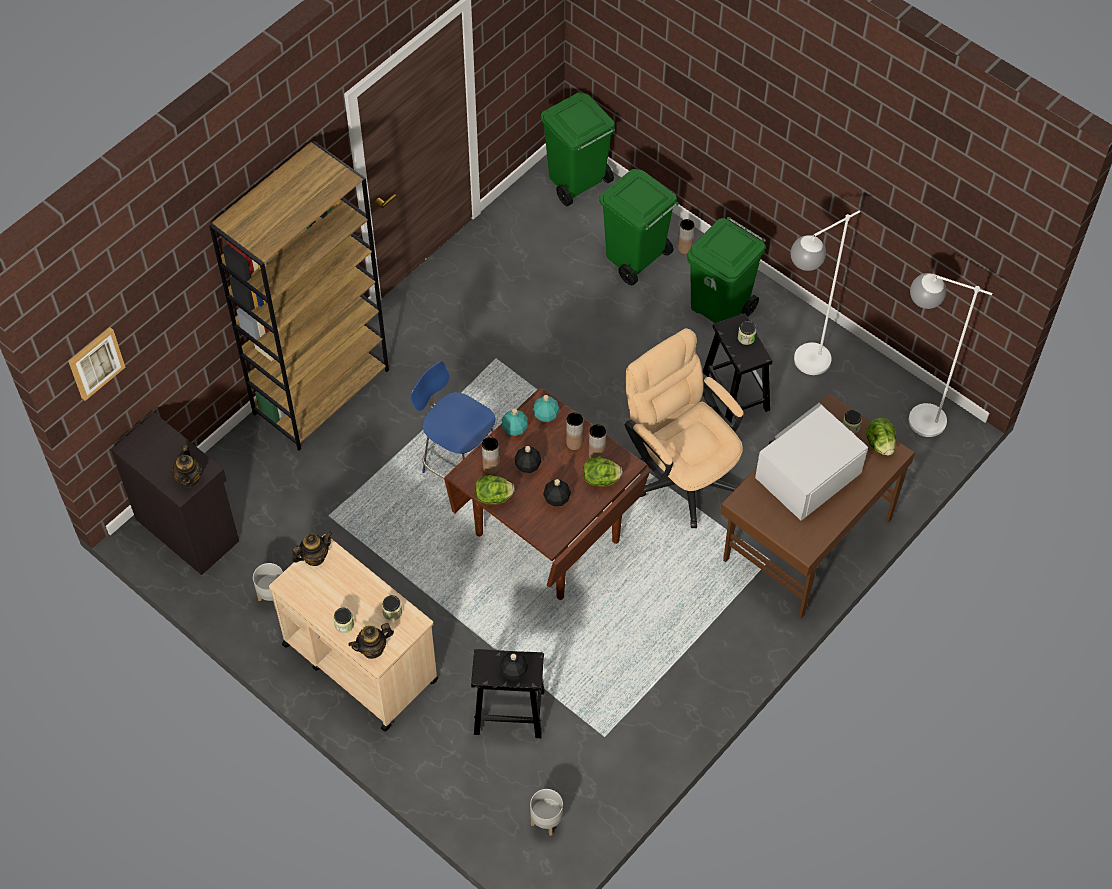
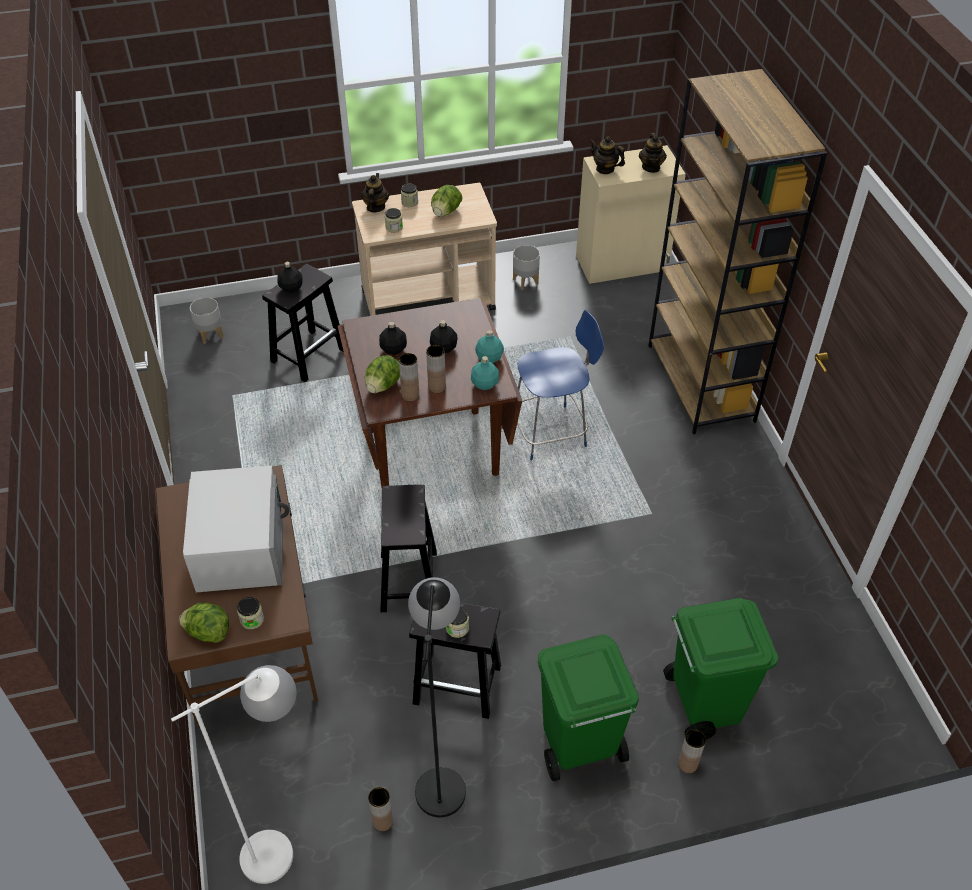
camera: 125 degrees right, 10 degrees down
picture [68,327,125,401] -> none
black cabinet [111,413,239,575] -> beige cabinet [576,145,686,284]
teapot [292,531,333,566] -> teapot moved to [639,133,667,173]
lettuce [475,475,515,504] -> lettuce moved to [431,185,462,217]
brown vase [482,437,499,475] -> brown vase moved to [368,787,393,831]
green trash can [541,92,615,206] -> none
beige office chair [625,328,744,528] -> black stool [380,484,437,612]
white floor lamp [791,210,860,375] -> black floor lamp [408,577,466,817]

